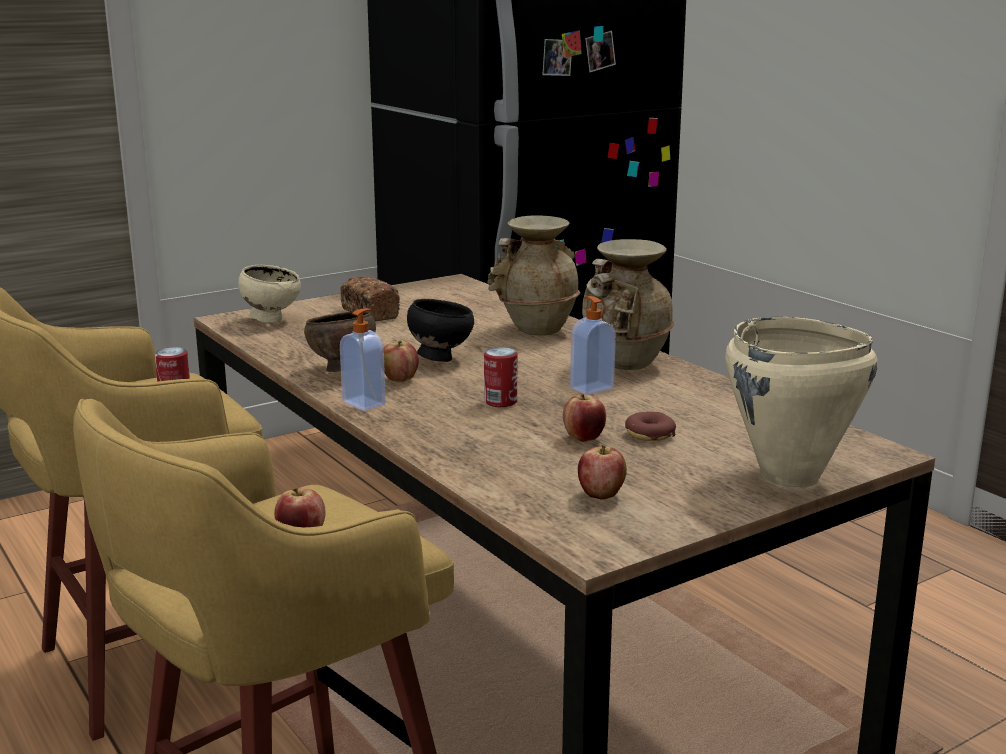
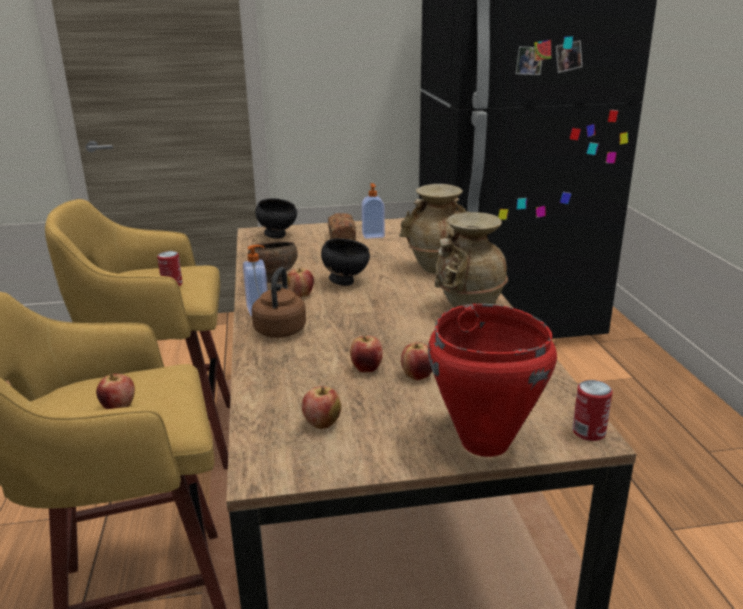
camera: 25 degrees right, 5 degrees up
beige bowl [238,265,301,323] -> black bowl [255,198,297,239]
can [484,347,517,407] -> can moved to [572,380,613,441]
soap dispenser [570,296,616,395] -> soap dispenser moved to [362,183,385,239]
donut [625,412,676,441] -> apple [401,342,432,381]
beige cooking pot [725,317,878,488] -> red cooking pot [428,304,557,457]
none -> brown kettle [251,267,306,338]

